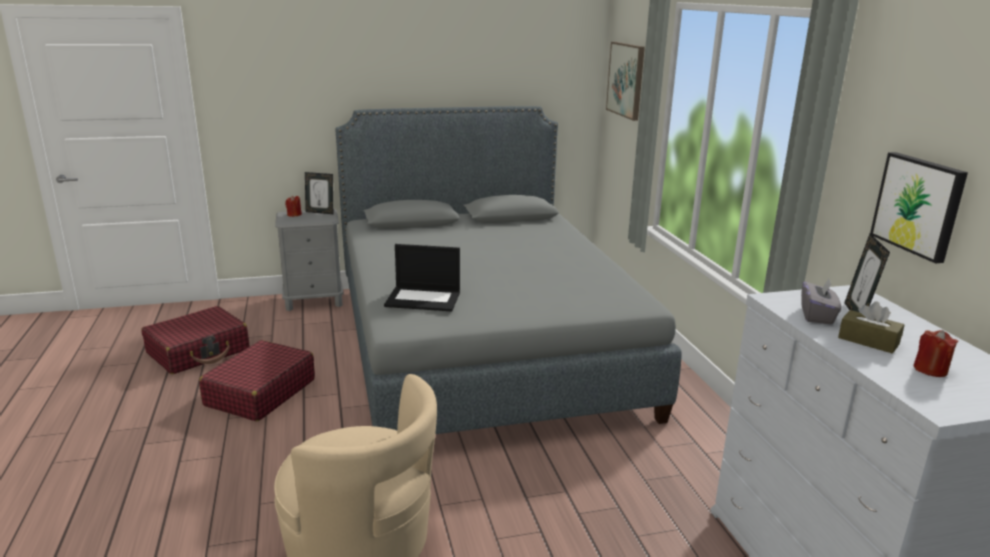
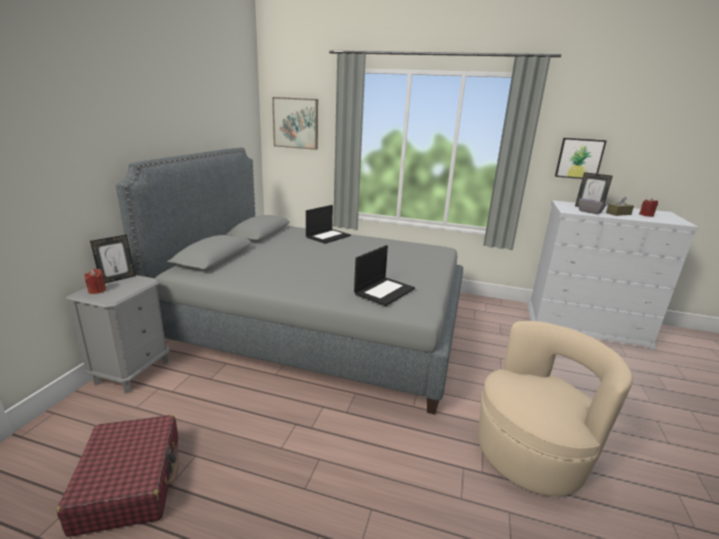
camera: 60 degrees left, 0 degrees up
red suitcase [199,340,315,421] -> none
none -> laptop [306,205,351,244]

